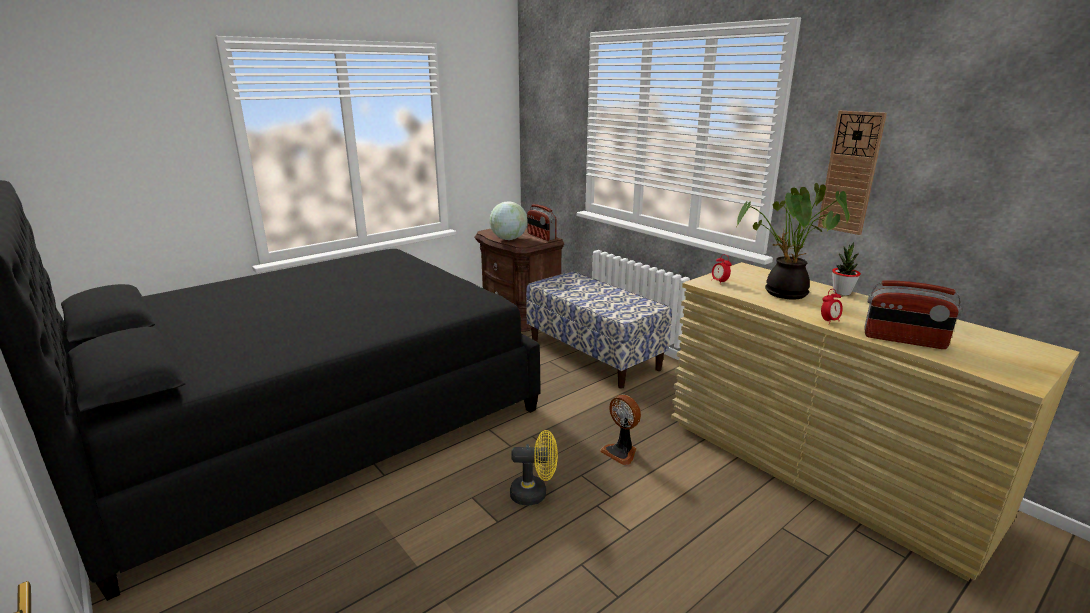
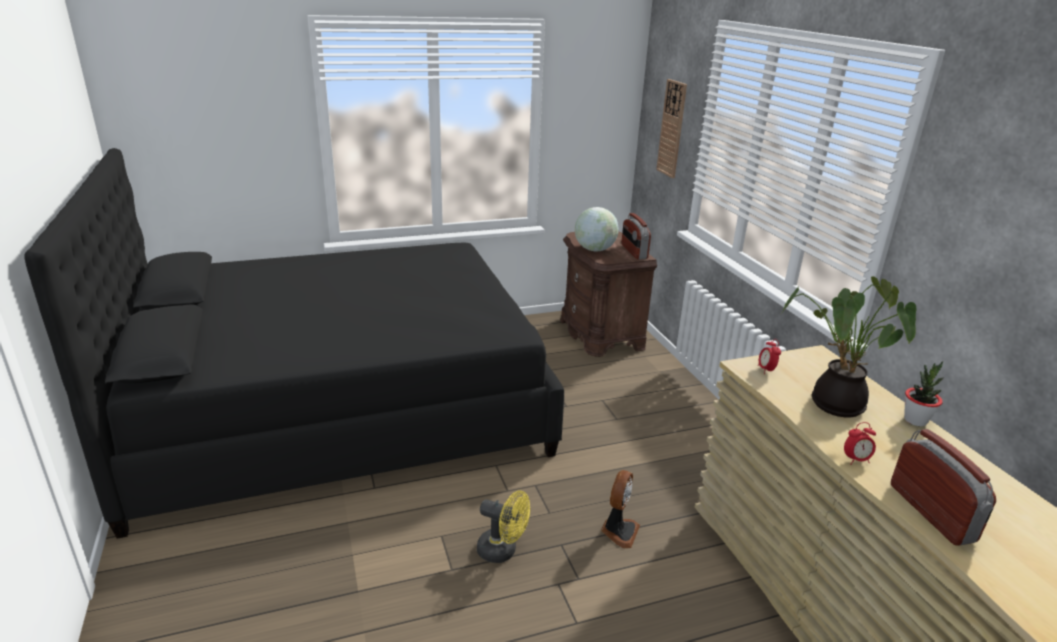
camera: 20 degrees right, 5 degrees up
bench [526,271,672,389] -> none
fan [600,395,641,465] -> fan turned 135 degrees counterclockwise [601,470,640,549]
wall clock [818,111,887,235] -> wall clock moved to [656,79,687,178]
radio [864,280,962,349] -> radio turned 150 degrees counterclockwise [891,429,996,546]

